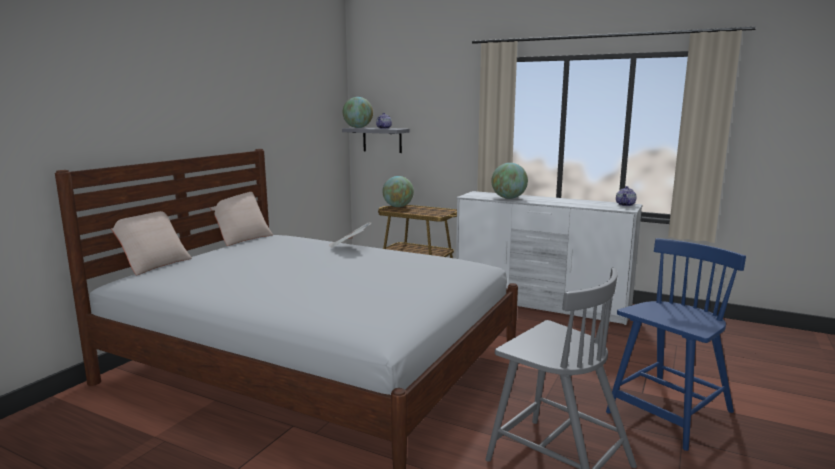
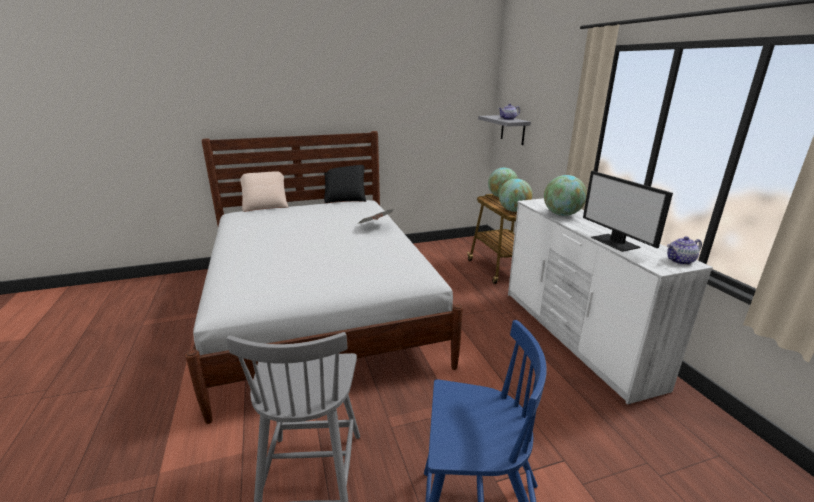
camera: 45 degrees right, 10 degrees up
beige pillow [210,192,273,246] -> black pillow [324,165,366,203]
globe [343,97,373,128] -> globe moved to [499,179,533,212]
none -> monitor [583,171,673,252]

